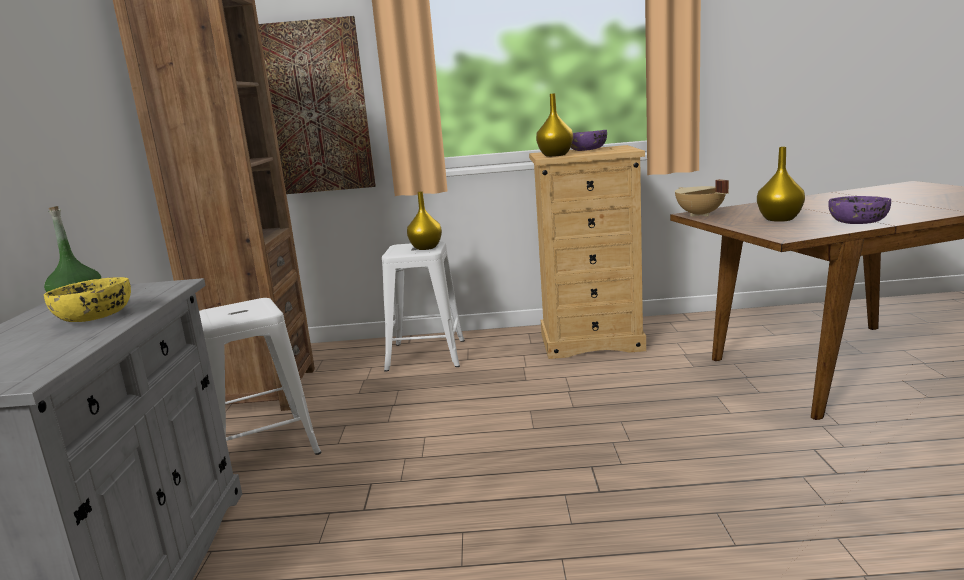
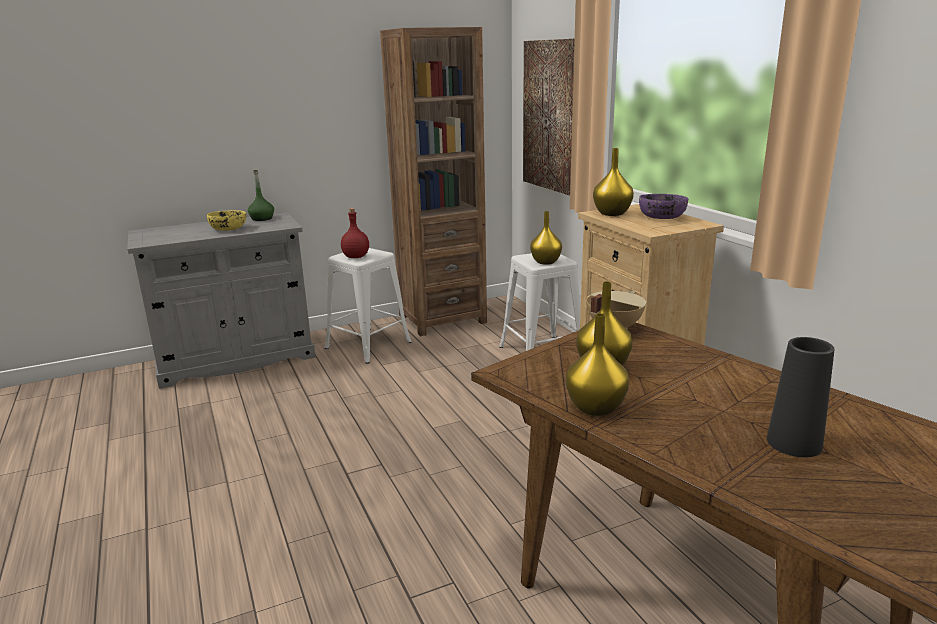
camera: 65 degrees right, 5 degrees up
purple bowl [828,196,891,224] -> yellow vase [566,313,629,416]
none -> red bottle [341,208,369,258]
none -> black vase [767,337,835,457]

